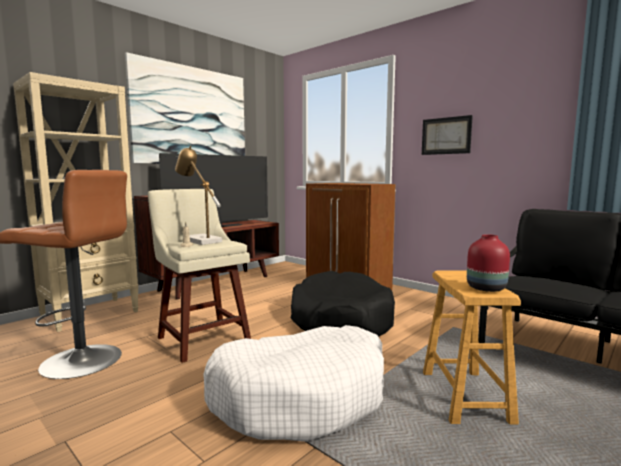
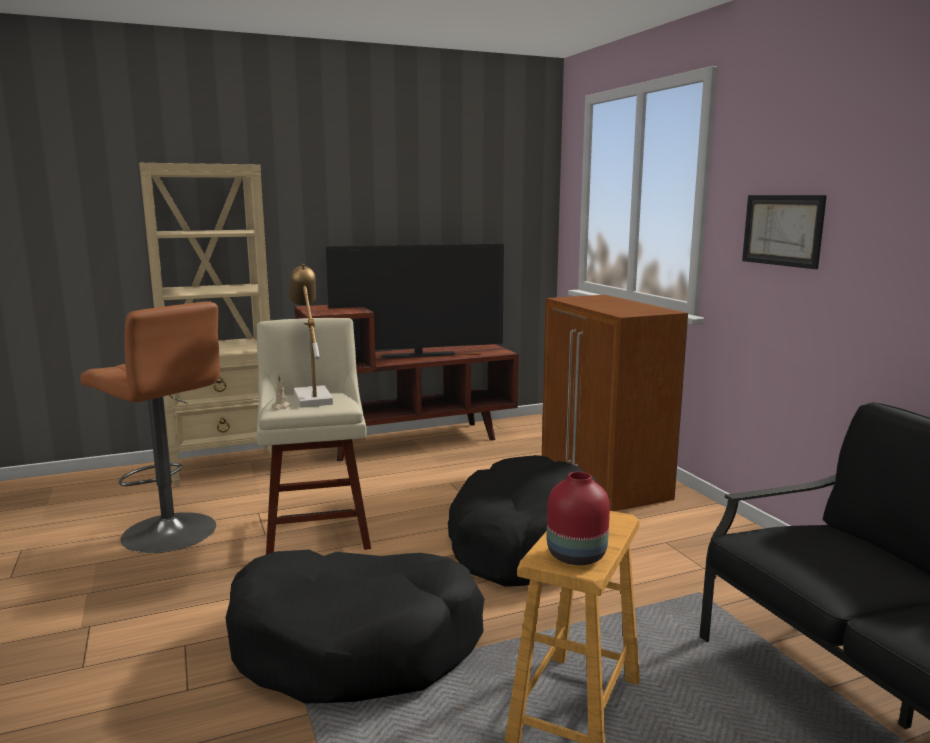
camera: 25 degrees right, 5 degrees up
picture [125,52,245,164] -> none
white dog bed [203,325,384,442] -> black dog bed [225,550,485,704]

